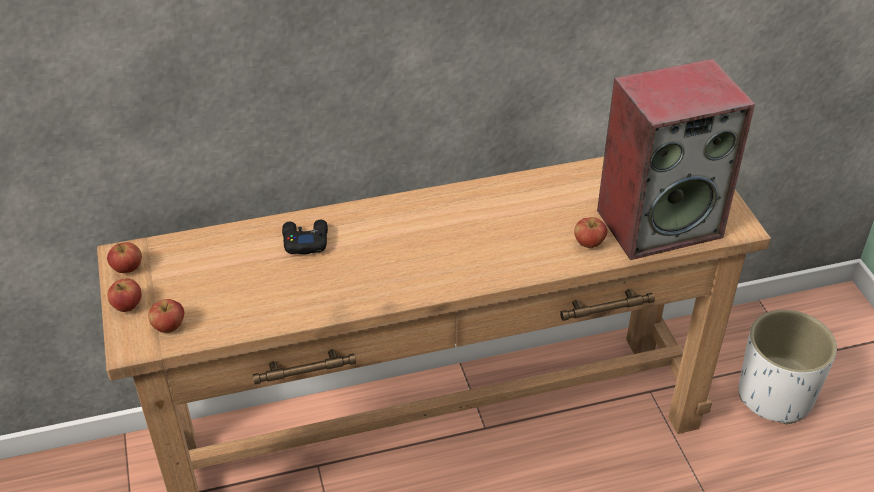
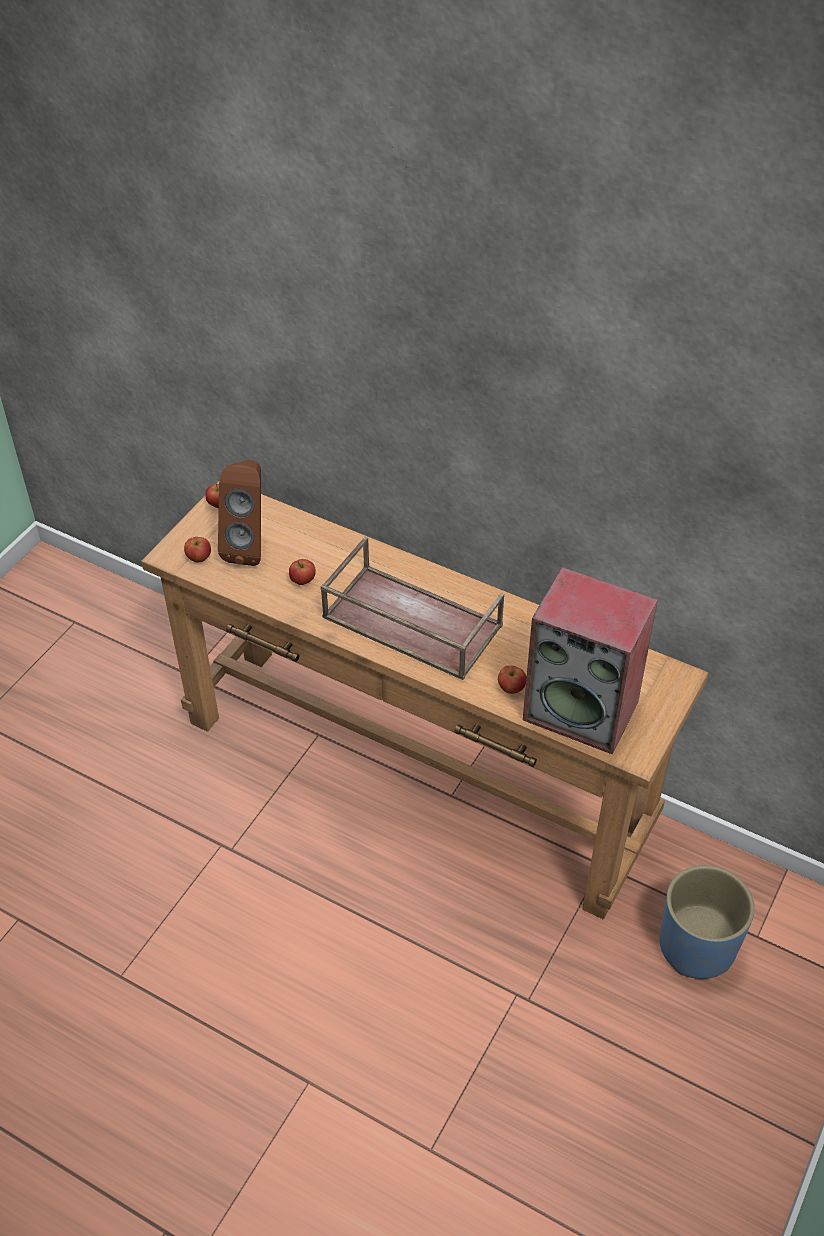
camera: 45 degrees right, 5 degrees up
apple [107,278,141,312] -> apple moved to [289,559,316,585]
black game controller [282,220,328,254] -> none
white planter [739,310,837,424] -> blue planter [660,865,755,979]
none -> brown speaker [218,460,261,566]
none -> brown tray [320,537,504,680]

